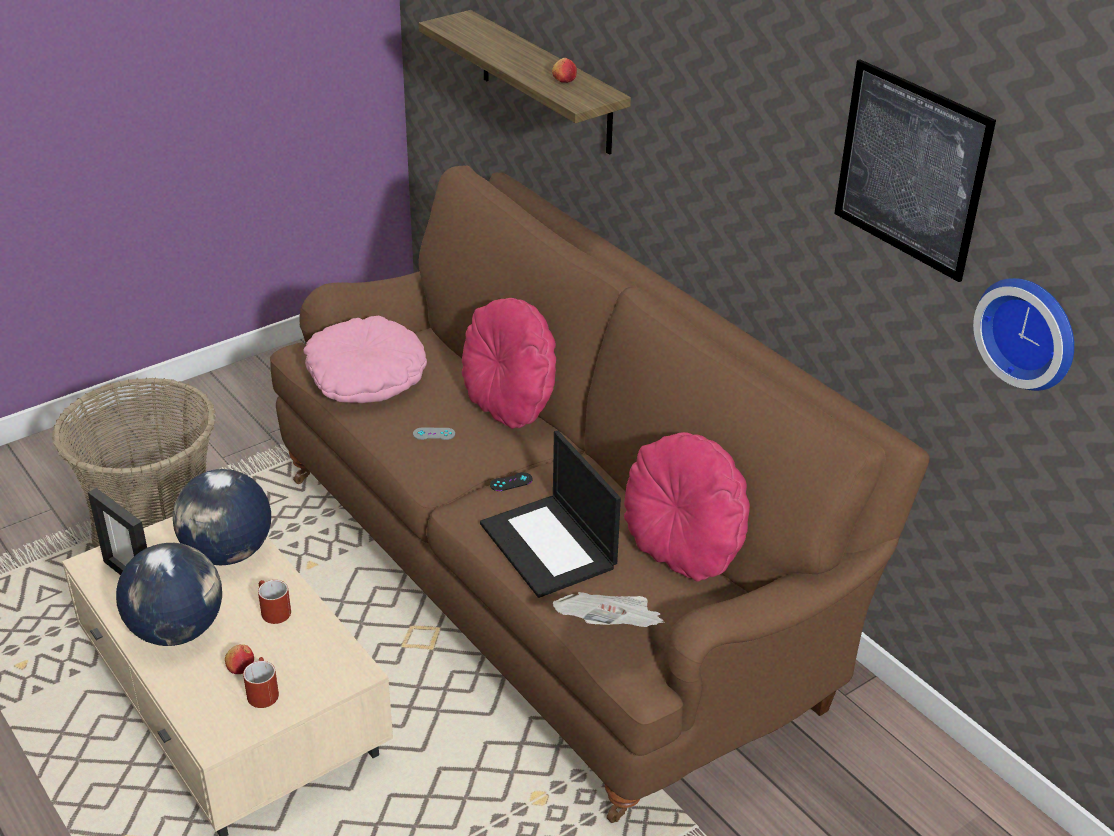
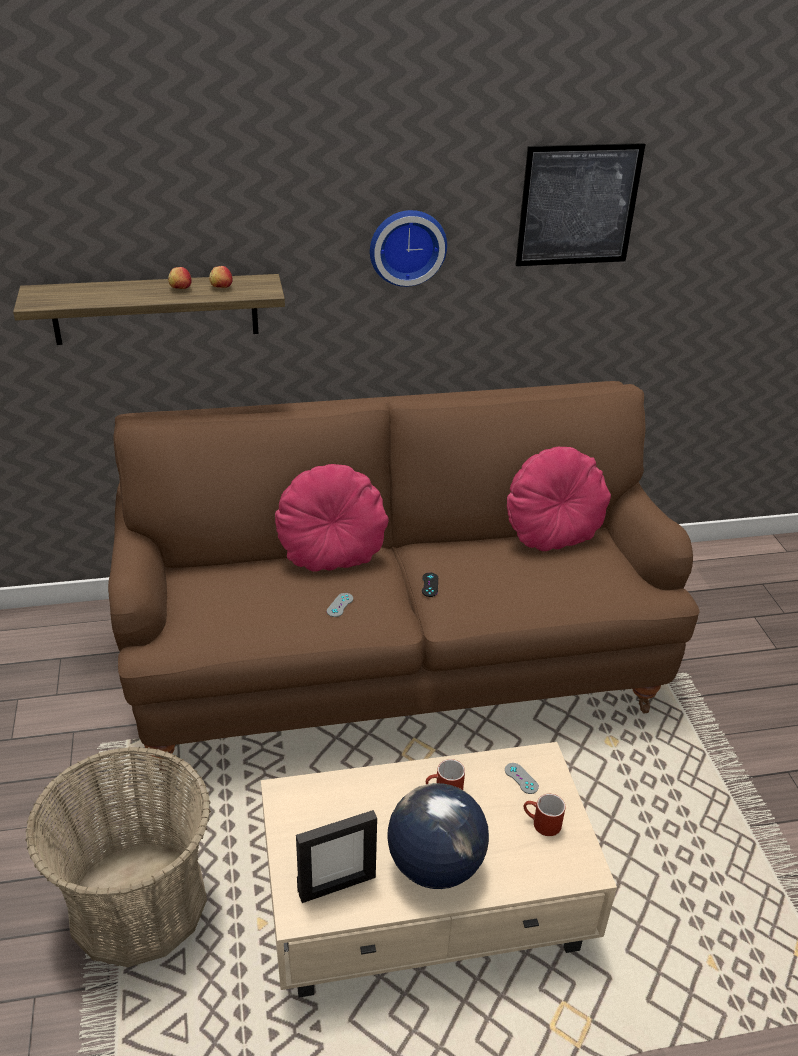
camera: 65 degrees left, 0 degrees up
globe [173,469,271,565] -> none
apple [225,644,254,674] -> apple moved to [168,267,192,289]
pink pillow [303,316,427,403] -> none
laptop [480,430,621,598] -> none
newspaper [553,592,664,627] -> none
wall clock [973,278,1074,391] -> wall clock moved to [370,210,447,287]
none -> grey game controller [505,763,539,794]

